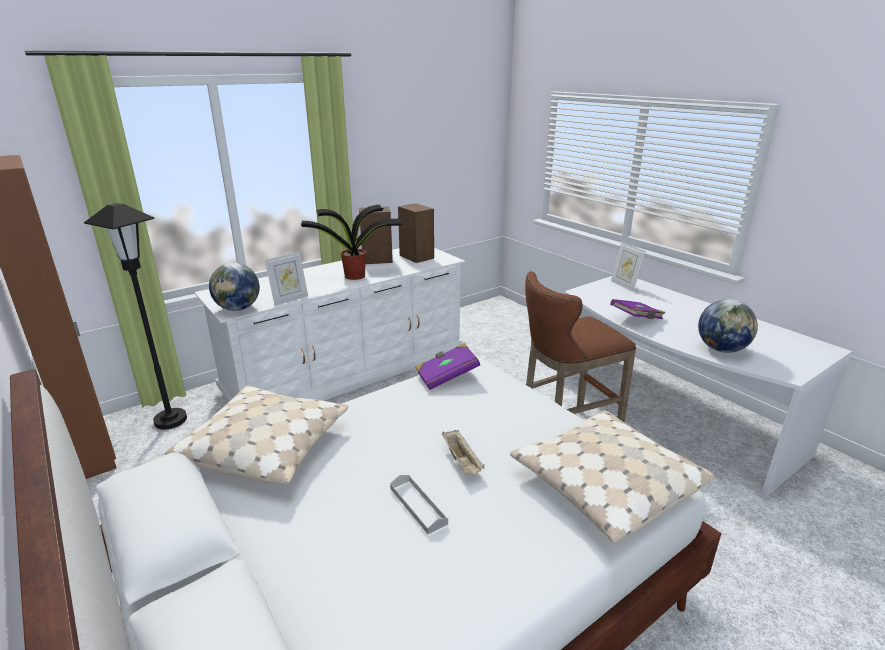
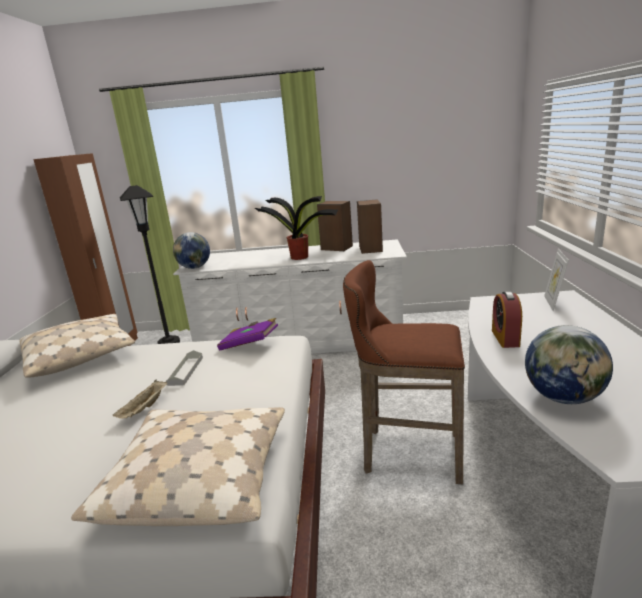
camera: 40 degrees right, 5 degrees down
picture frame [265,252,308,306] -> none
grey tray [390,475,448,534] -> grey tray moved to [166,350,203,386]
purple book [610,299,665,319] -> alarm clock [492,291,522,348]

